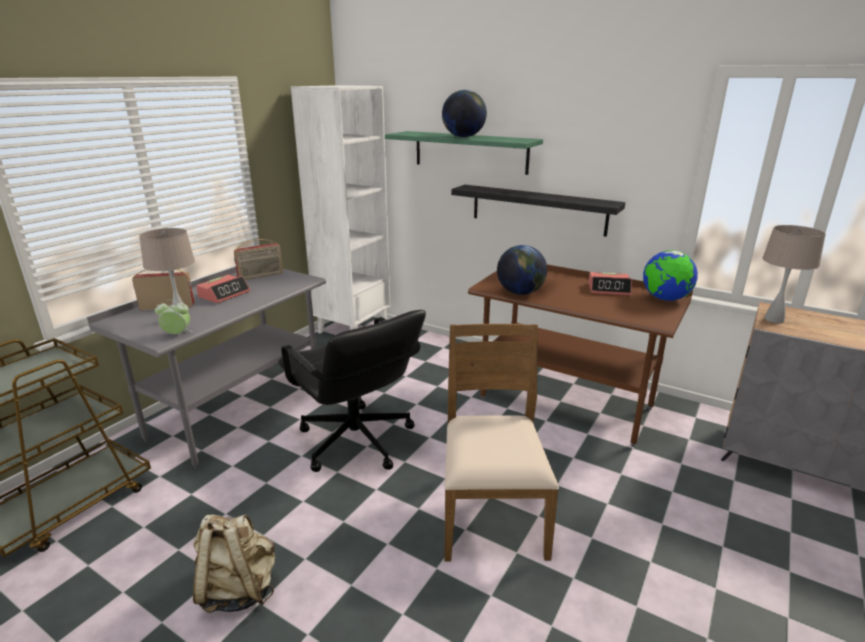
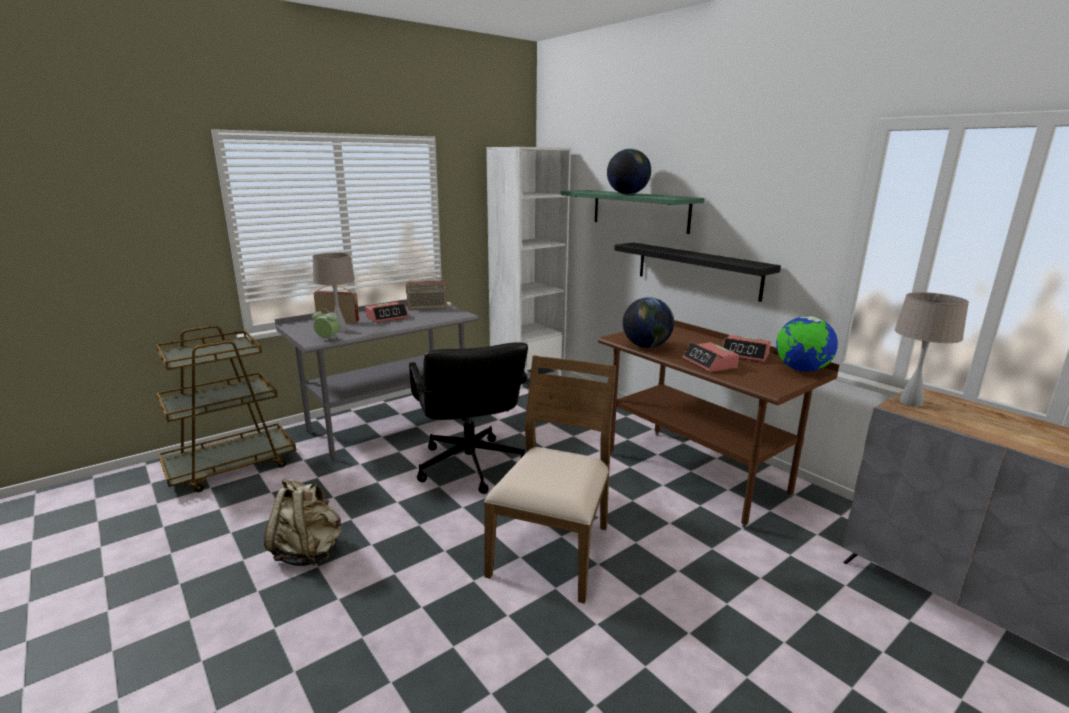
camera: 20 degrees right, 5 degrees down
none -> alarm clock [682,342,739,372]

